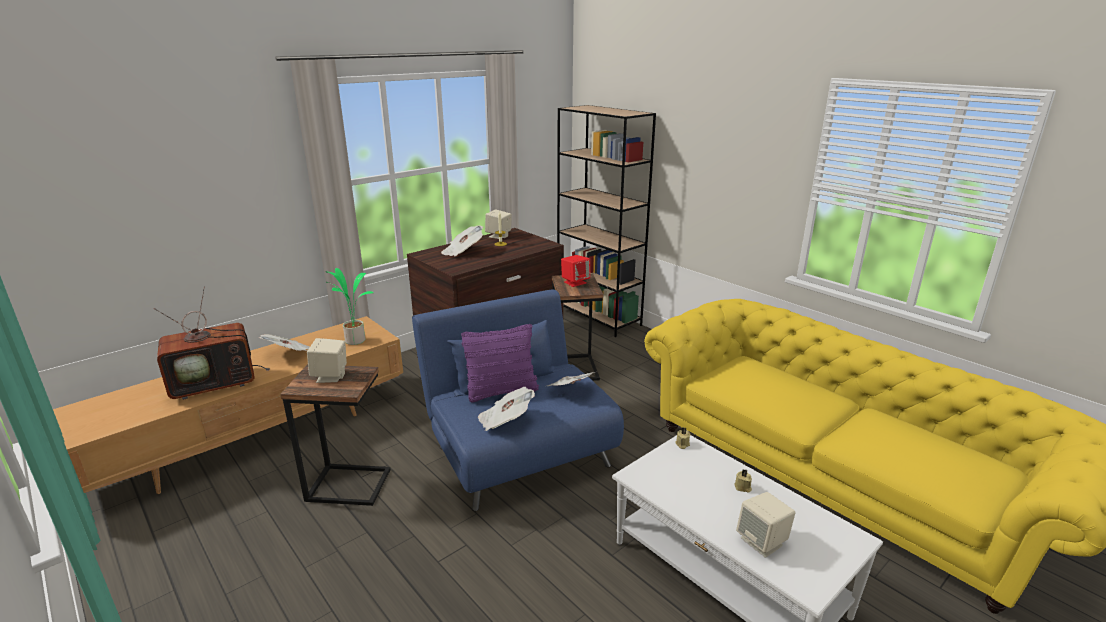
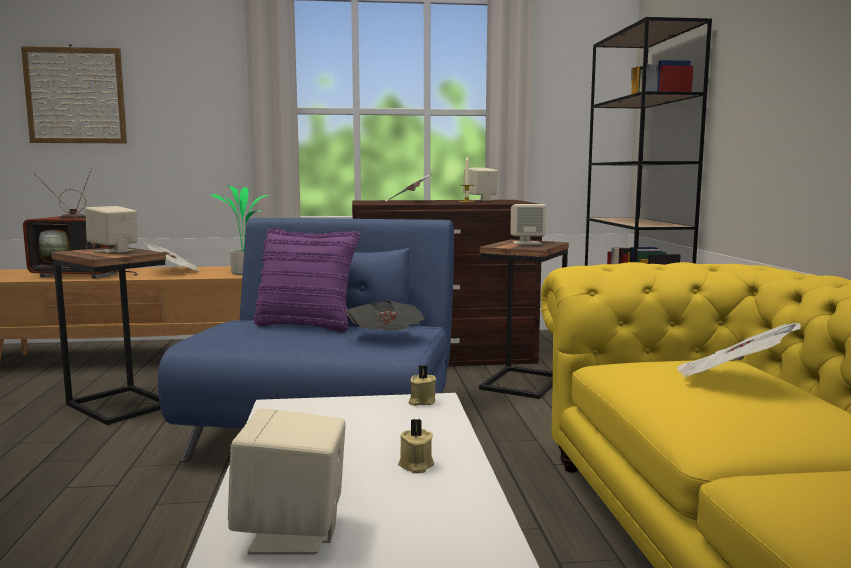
camera: 35 degrees right, 15 degrees down
newspaper [478,387,535,431] -> newspaper moved to [677,323,801,378]
red speaker [561,255,590,287] -> beige speaker [511,204,546,245]
none -> picture [21,44,127,143]

